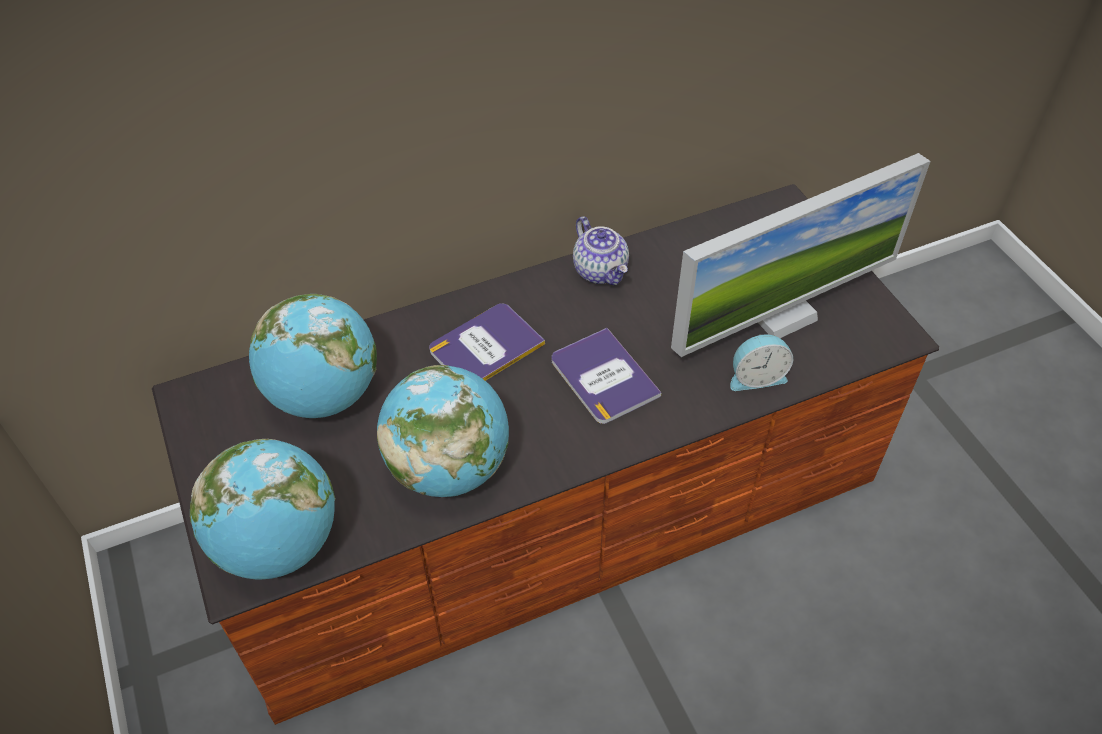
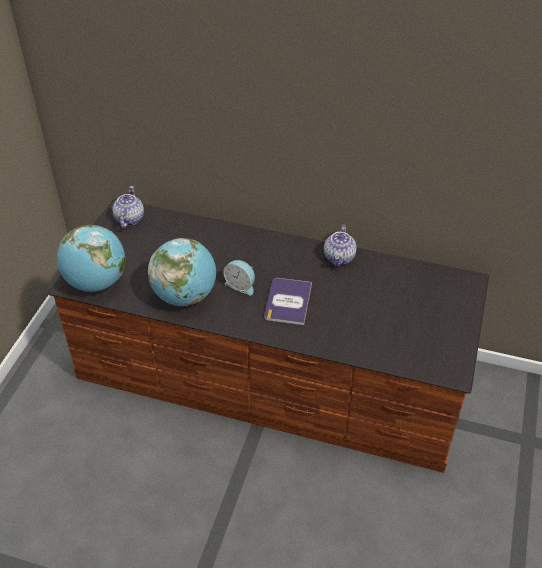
camera: 40 degrees right, 5 degrees down
globe [249,294,377,418] -> none
book [429,303,545,381] -> none
monitor [671,153,931,357] -> none
alarm clock [730,334,793,391] -> alarm clock moved to [223,260,255,295]
none -> teapot [112,186,144,228]

